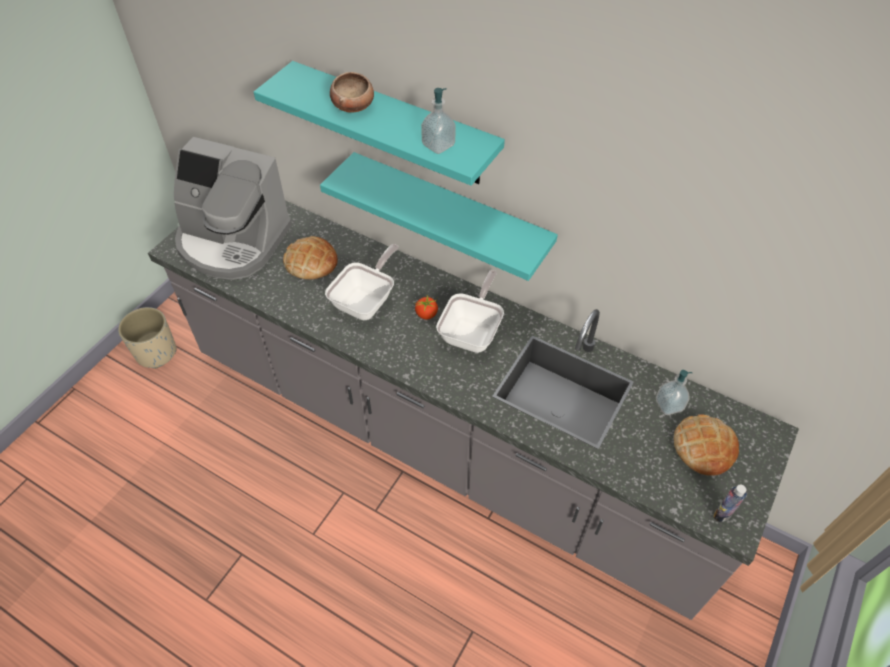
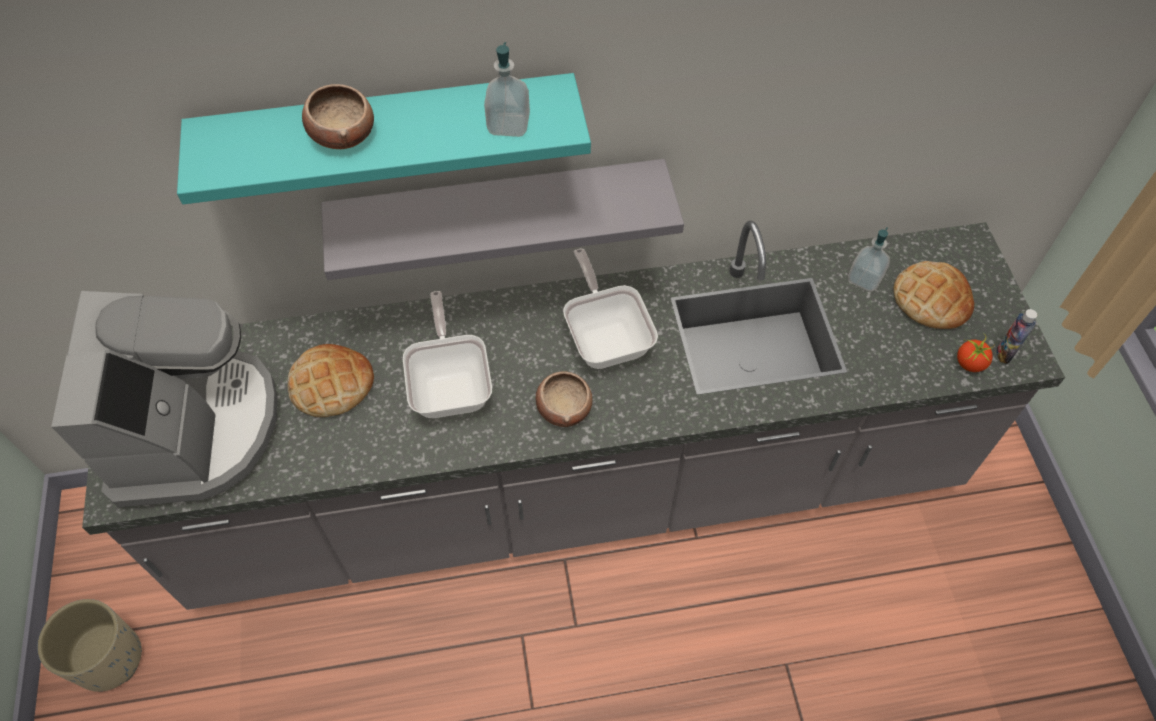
camera: 40 degrees left, 5 degrees up
coffee machine [174,137,292,280] -> coffee machine turned 75 degrees counterclockwise [51,291,278,508]
turquoise shelf [320,152,558,281] -> grey shelf [321,159,684,280]
tomato [415,294,438,320] -> tomato moved to [957,334,997,372]
none -> bowl [536,371,592,427]

